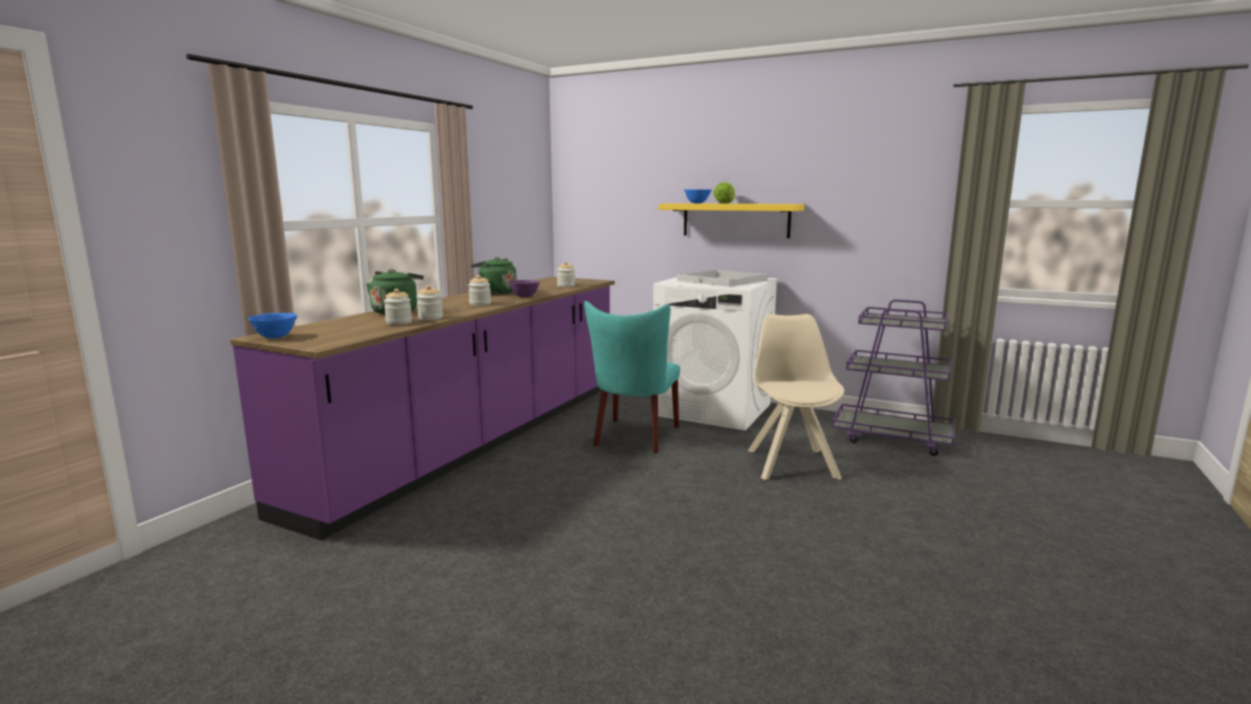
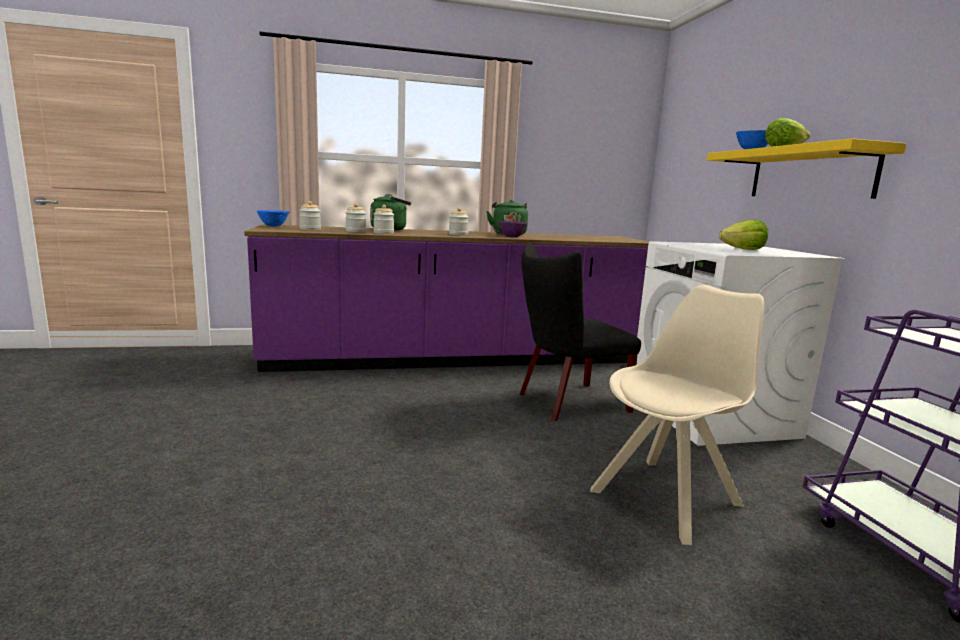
camera: 50 degrees right, 0 degrees up
jar [557,262,575,287] -> jar moved to [299,201,321,230]
turquoise chair [584,301,680,453] -> black chair [519,242,641,421]
white tray [677,270,768,287] -> lettuce [719,219,768,250]

